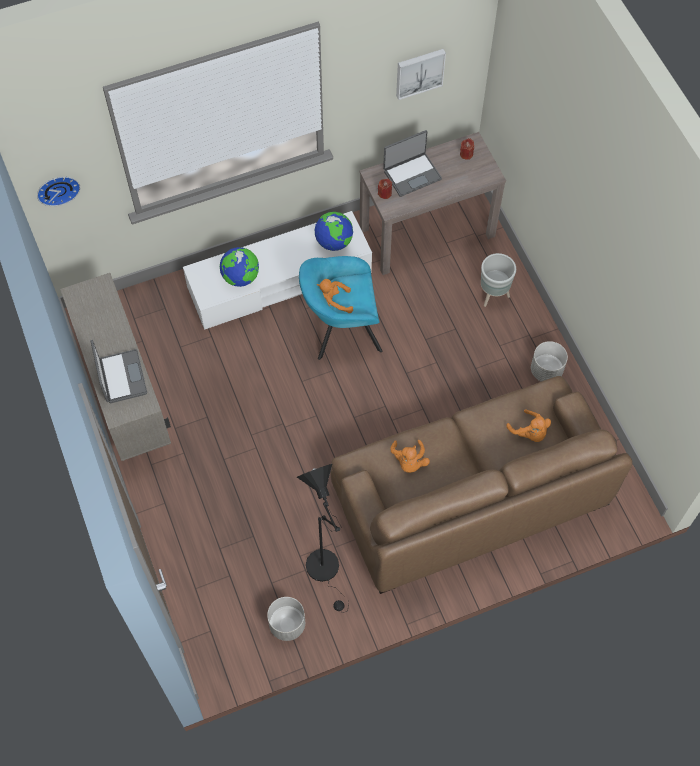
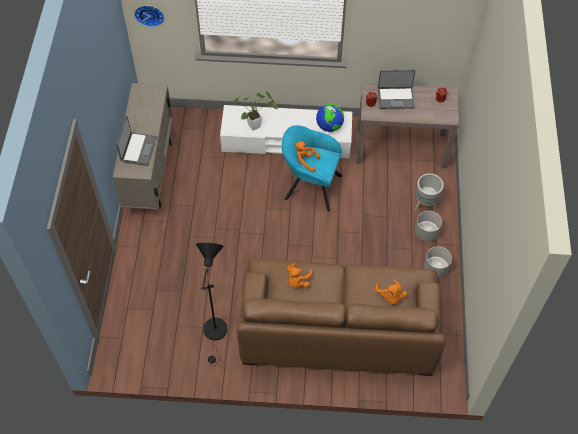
camera: 25 degrees right, 5 degrees down
globe [220,247,259,287] -> potted plant [232,91,278,131]
grey planter [267,597,305,641] -> grey planter moved to [415,211,442,242]
picture [396,49,446,100] -> none

